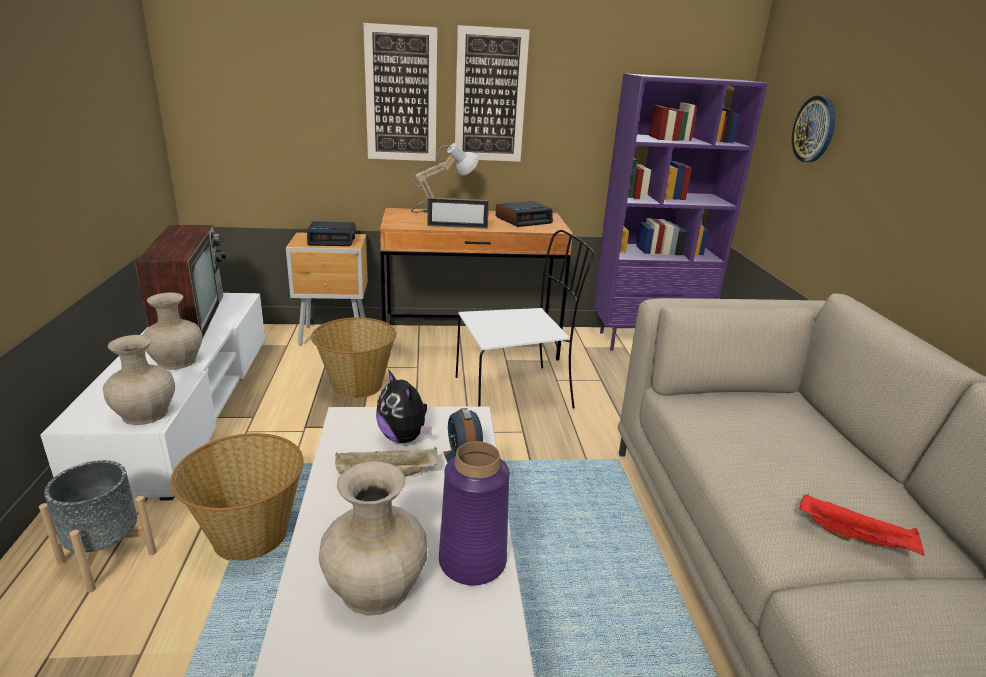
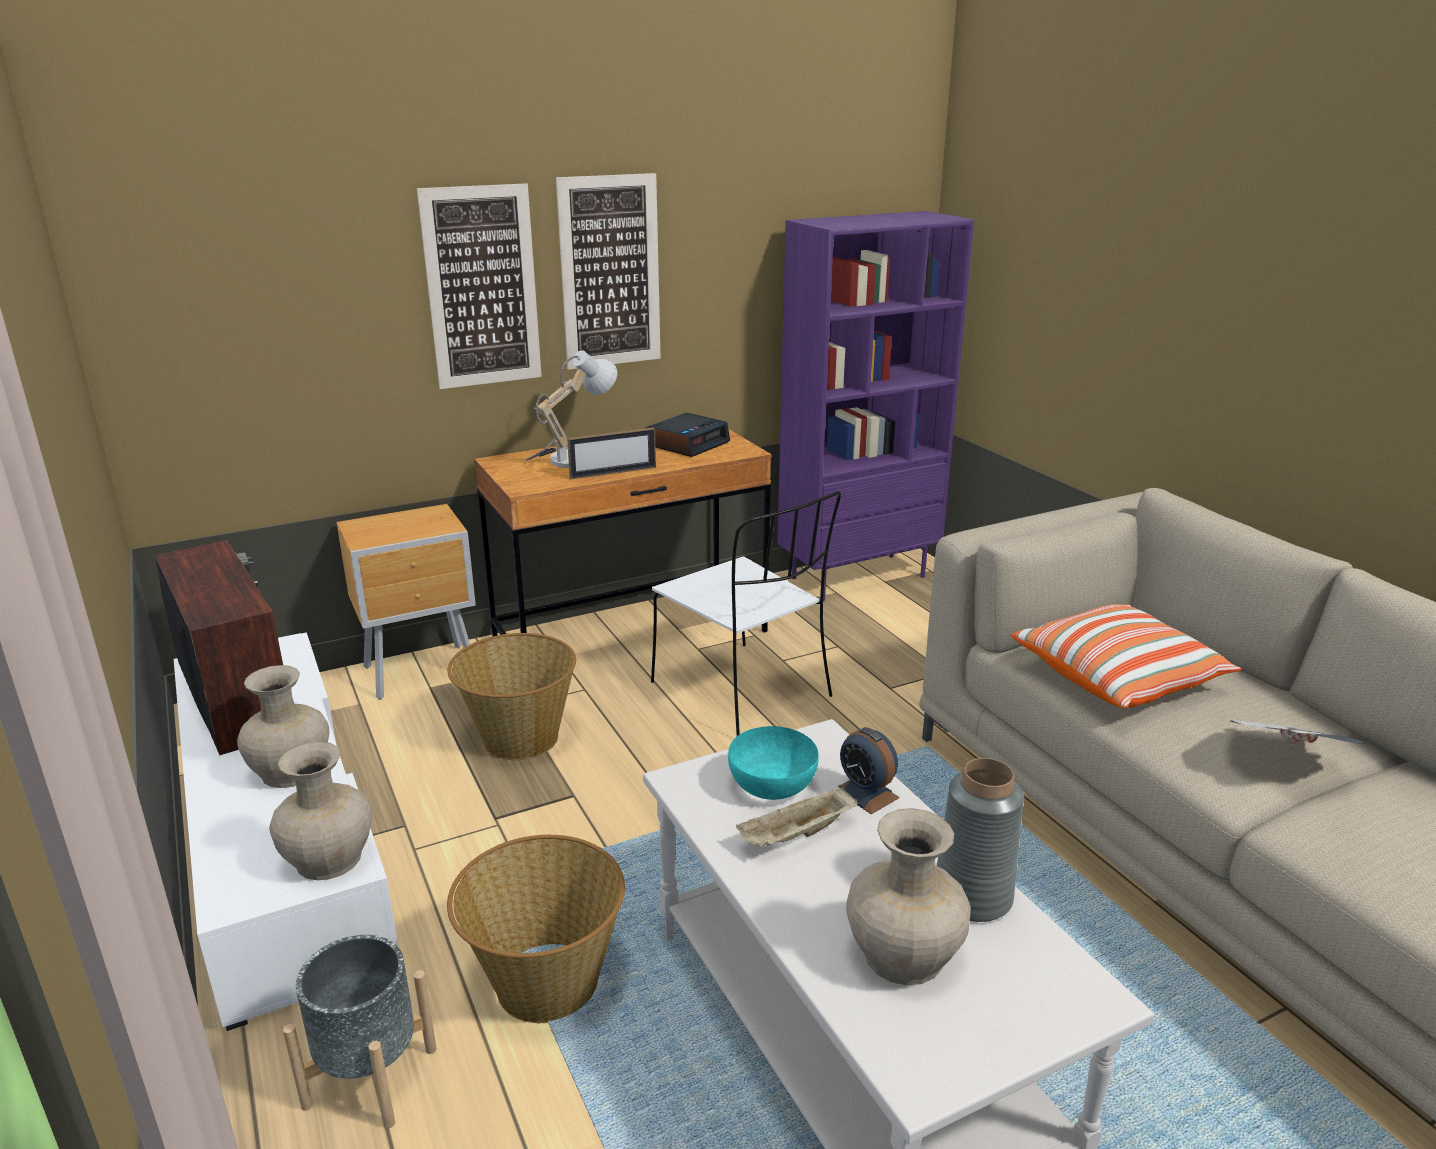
camera: 20 degrees left, 0 degrees up
alarm clock [307,221,355,246] -> none
plush toy [376,369,432,443] -> turquoise bowl [728,726,819,800]
purple vase [439,441,510,585] -> grey vase [937,758,1024,922]
white chair [455,230,594,409] -> white chair turned 90 degrees clockwise [651,491,841,736]
wall clock [792,95,835,162] -> none
red tray [800,494,925,555] -> newspaper [1230,720,1365,745]
none -> pillow [1012,604,1242,708]

